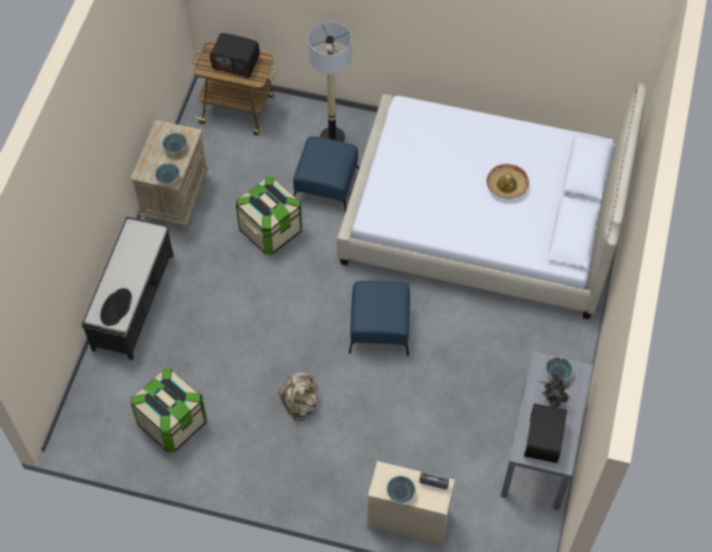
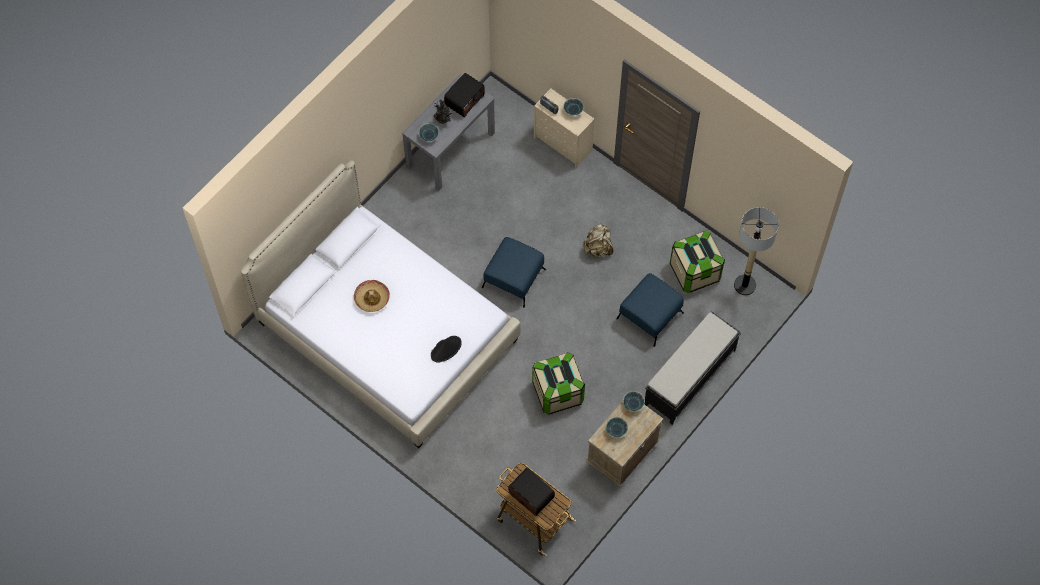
camera: 155 degrees left, 5 degrees up
black hat [100,288,132,326] -> black hat moved to [431,336,462,362]
blue ottoman [293,136,359,212] -> blue ottoman moved to [616,273,684,347]
floor lamp [308,22,352,142] -> floor lamp moved to [734,207,779,295]

